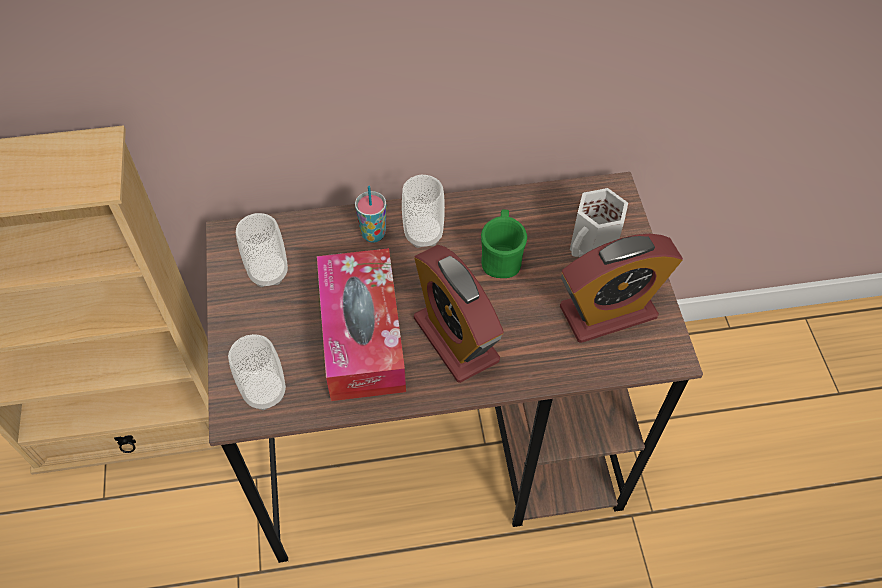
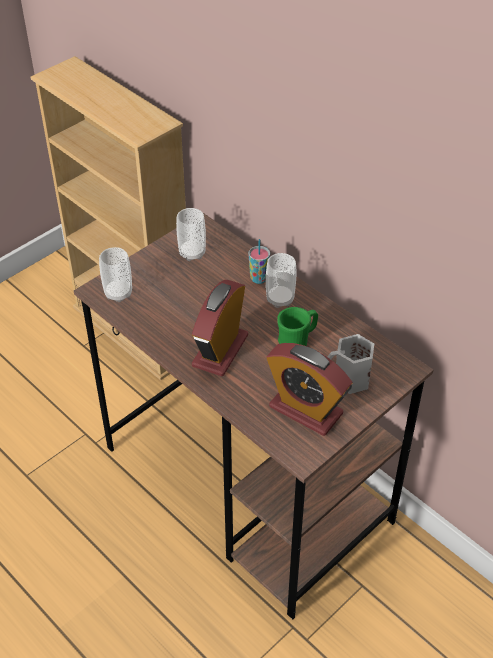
camera: 55 degrees right, 10 degrees down
tissue box [317,248,406,401] -> none

